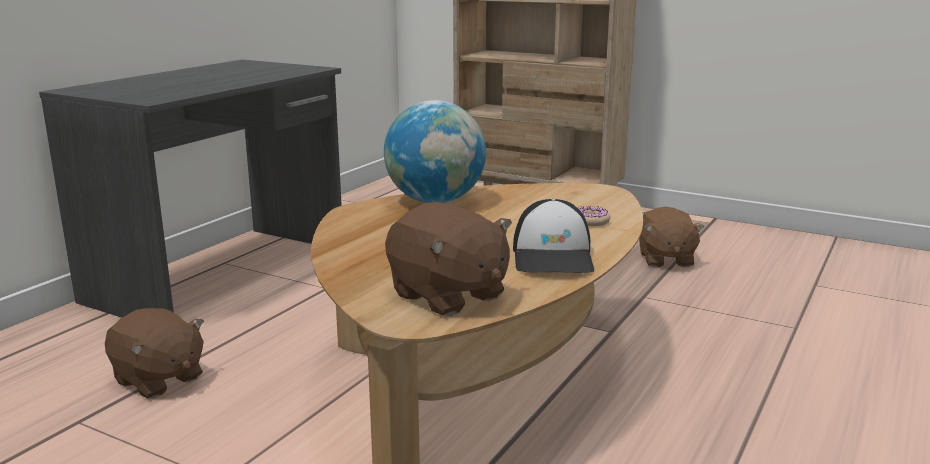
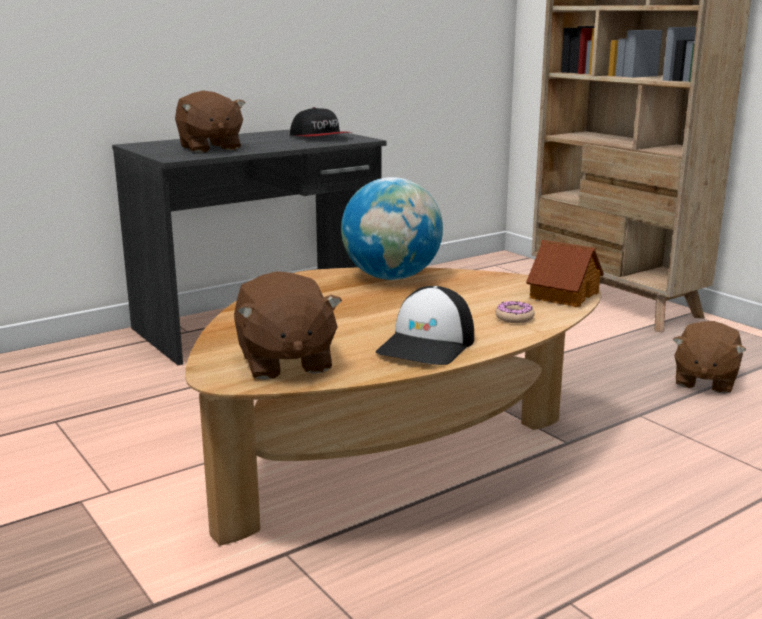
camera: 25 degrees right, 0 degrees up
brown plush toy [105,308,204,399] -> brown plush toy moved to [175,90,245,153]
none -> cap [290,107,352,137]
none -> toy house [526,240,604,307]

